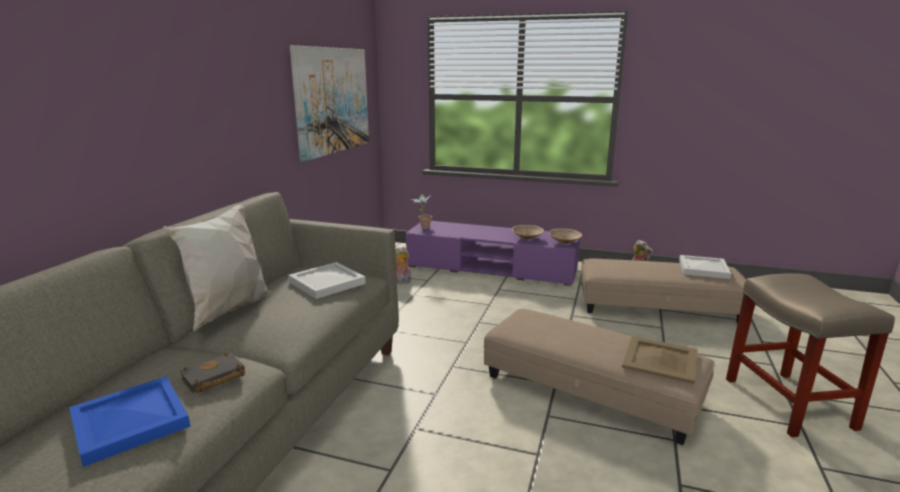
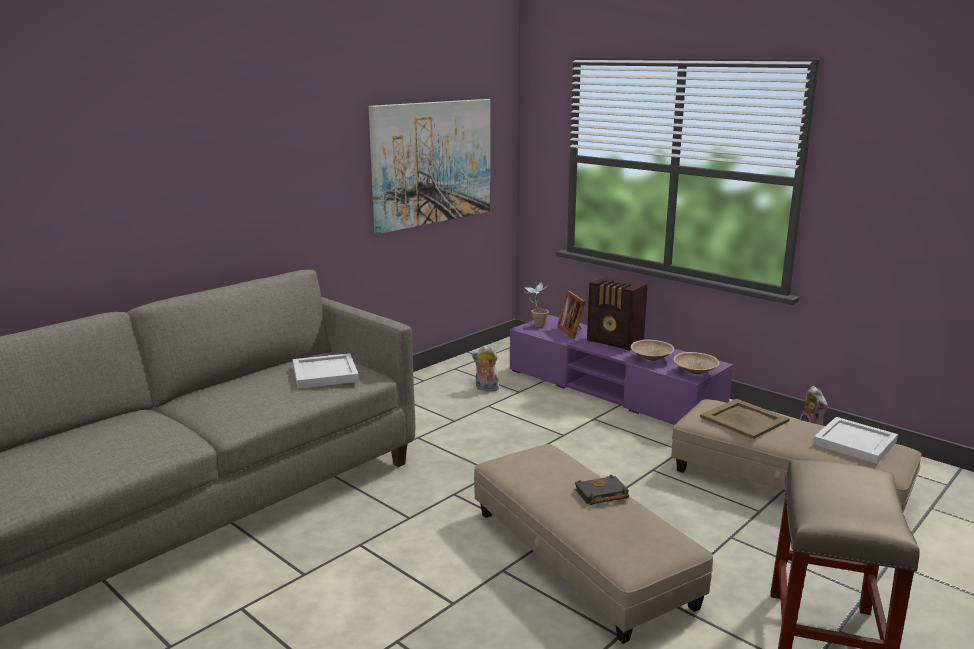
camera: 25 degrees right, 0 degrees up
blue tray [69,376,190,467] -> none
white pillow [163,203,272,331] -> none
black book [180,353,245,393] -> black book moved to [575,475,629,505]
beige tray [622,336,698,384] -> beige tray moved to [700,399,790,439]
none -> picture frame [557,291,586,339]
none -> radio [587,276,648,351]

